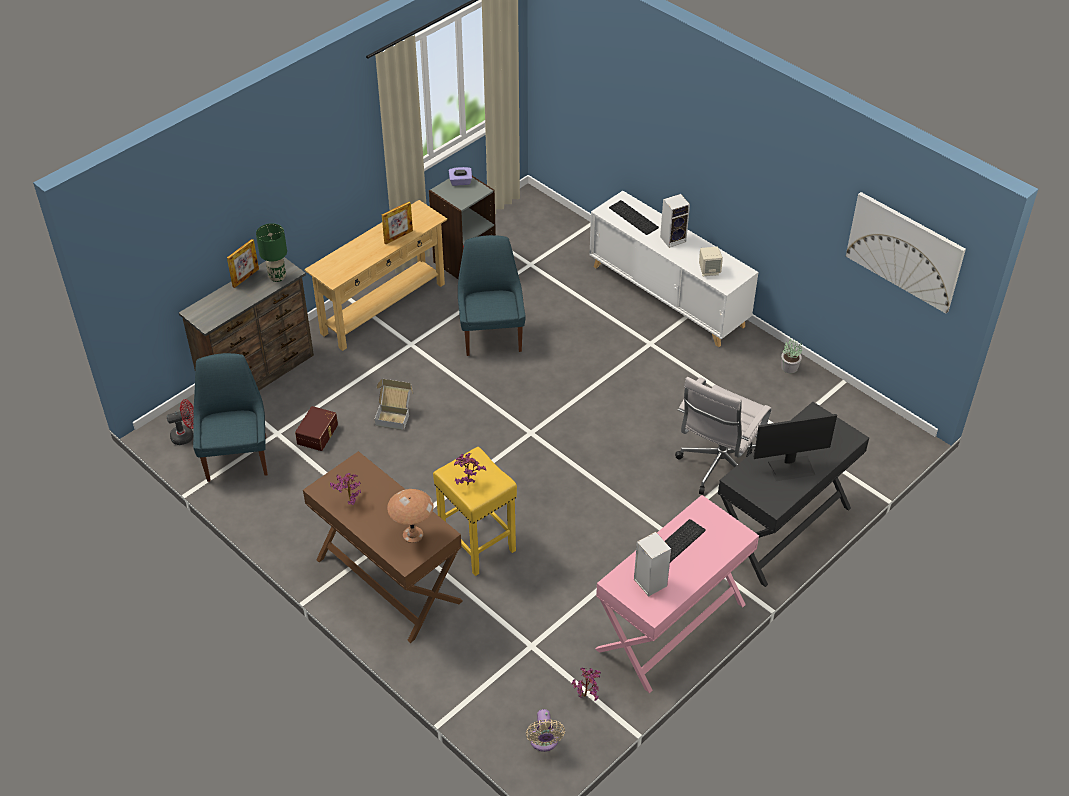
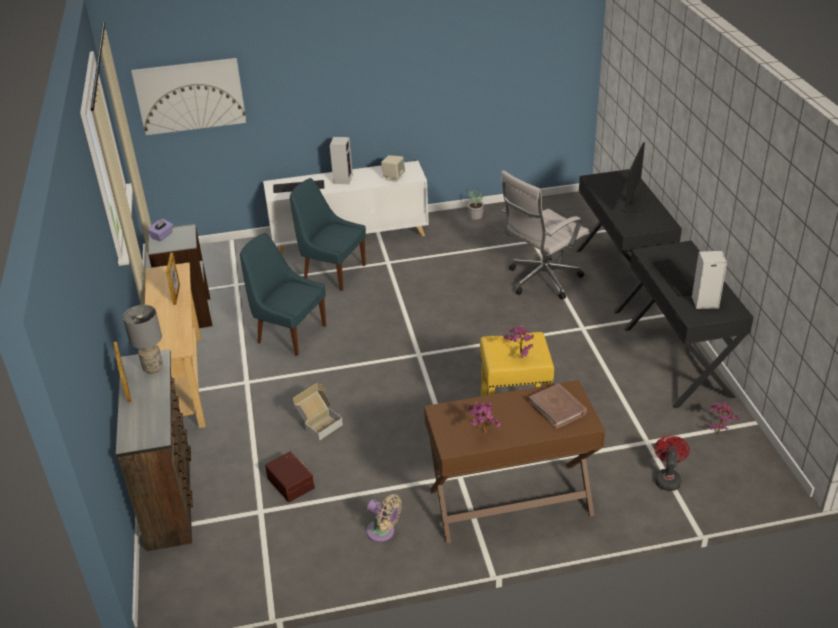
camera: 55 degrees left, 10 degrees down
red fan [167,399,194,445] -> red fan moved to [654,436,690,491]
blue chair [193,353,268,482] -> blue chair moved to [290,178,366,291]
green table lamp [256,223,287,282] -> grey table lamp [123,305,163,374]
brown table lamp [387,489,434,543] -> brown book [528,383,587,429]
beige fan [526,709,565,752] -> beige fan moved to [366,494,402,542]
pink desk [596,495,759,693] -> black desk [624,241,754,408]
white office chair [675,377,772,495] -> white office chair turned 75 degrees clockwise [501,170,589,300]
picture [846,192,966,313] -> picture moved to [131,58,247,135]

